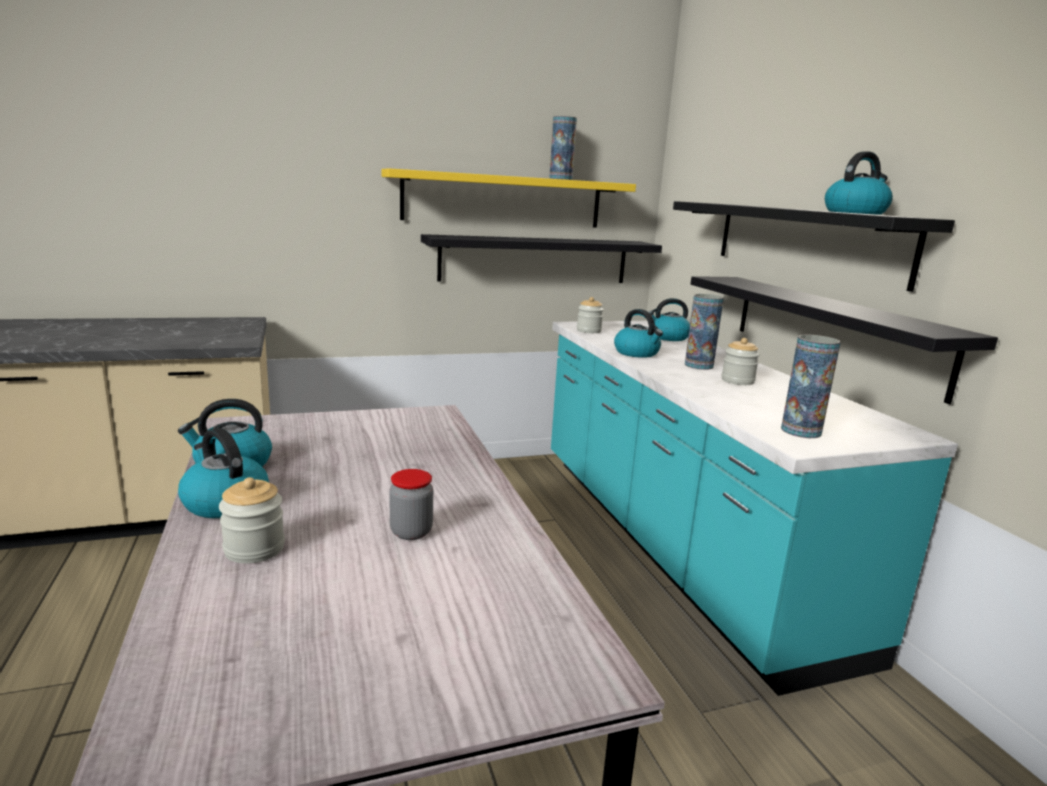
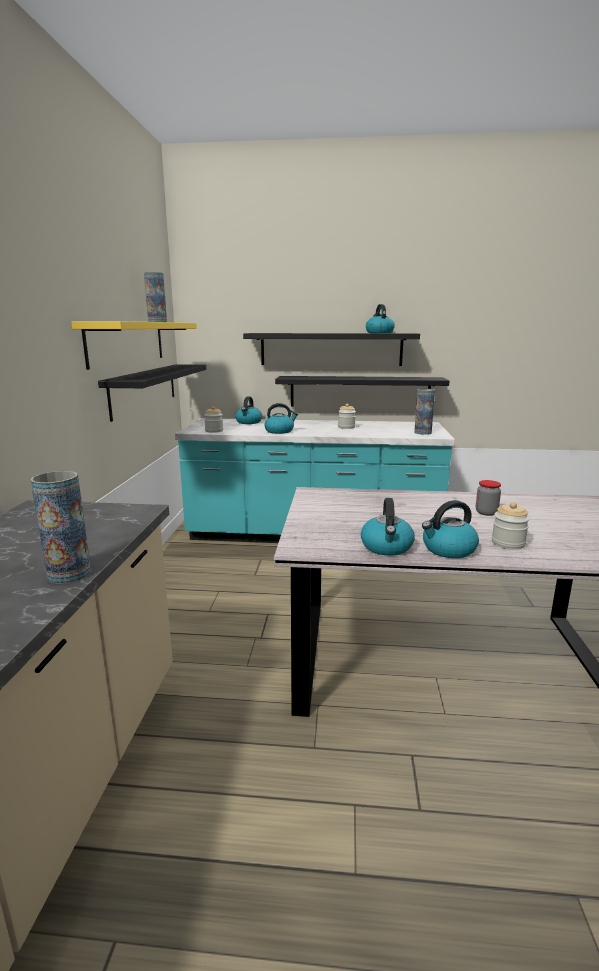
camera: 65 degrees left, 0 degrees up
vase [685,294,724,370] -> vase moved to [30,471,91,584]

